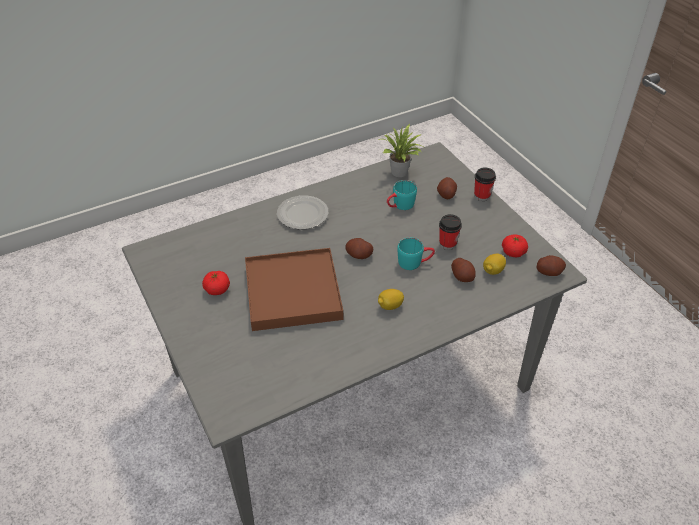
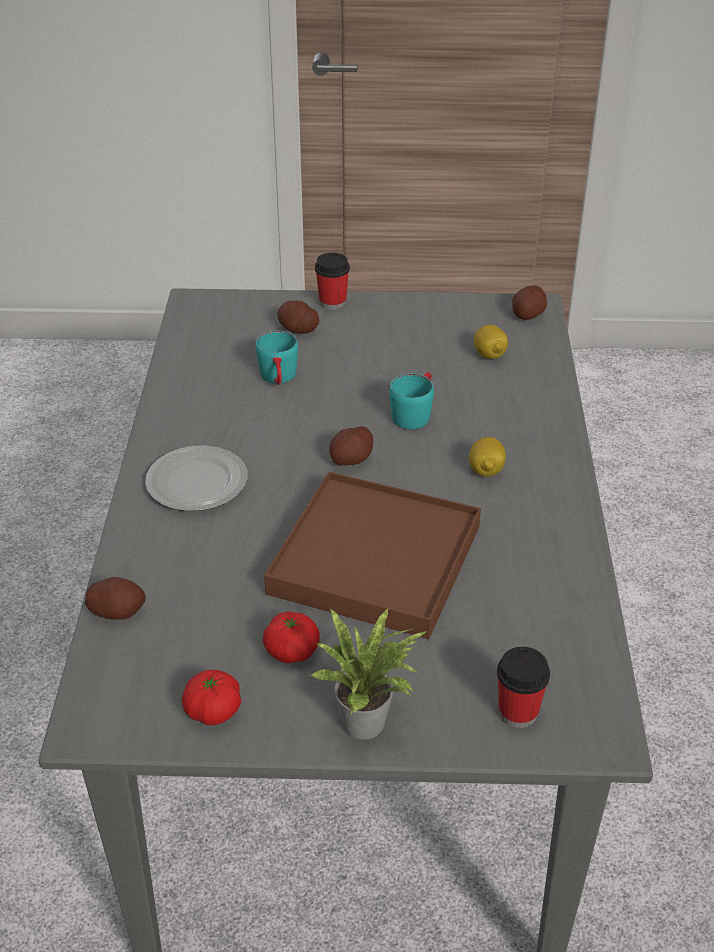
camera: 60 degrees left, 5 degrees down
potted plant [378,124,423,177] -> potted plant moved to [310,607,427,740]
cup [439,214,462,250] -> cup moved to [497,647,550,728]
potato [451,258,476,282] -> potato moved to [85,577,146,620]
tomato [502,234,528,257] -> tomato moved to [181,670,241,725]

